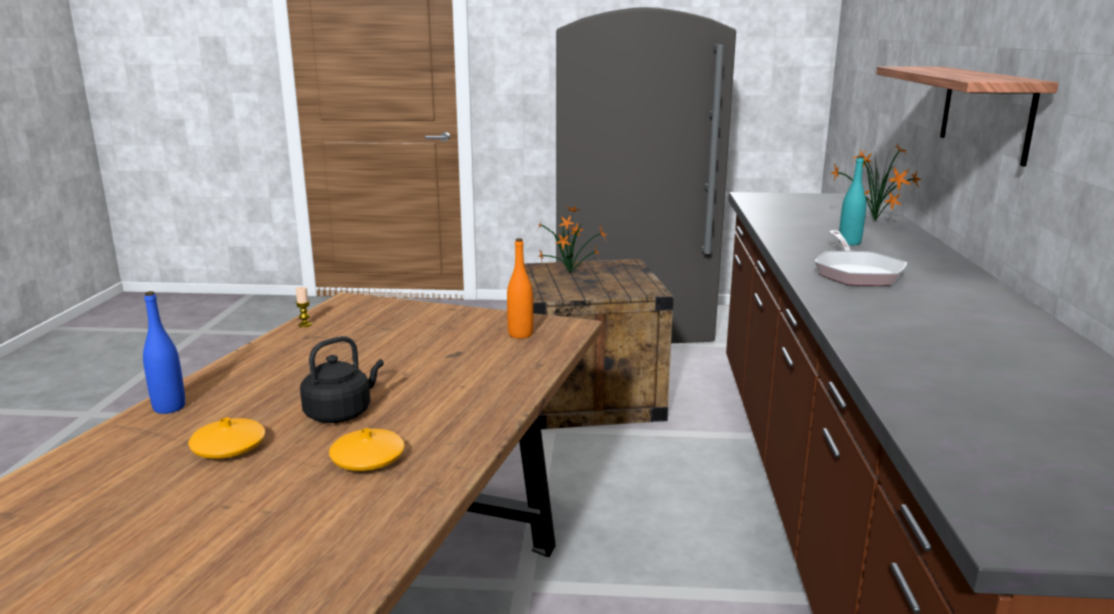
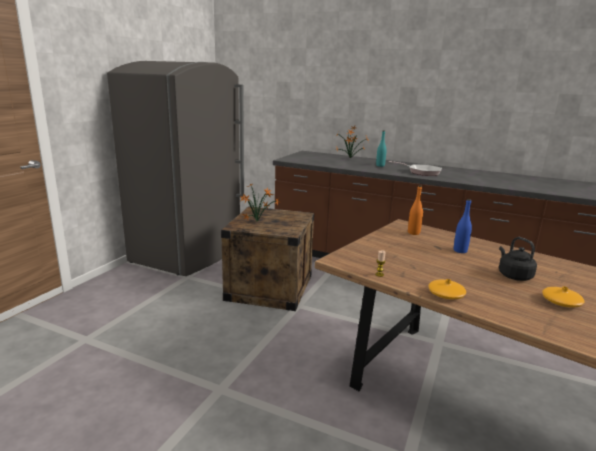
camera: 70 degrees left, 0 degrees up
blue bottle [143,291,185,414] -> blue bottle moved to [454,199,472,253]
orange vase [329,428,405,471] -> orange vase moved to [428,279,466,300]
shelf [876,66,1059,167] -> none

